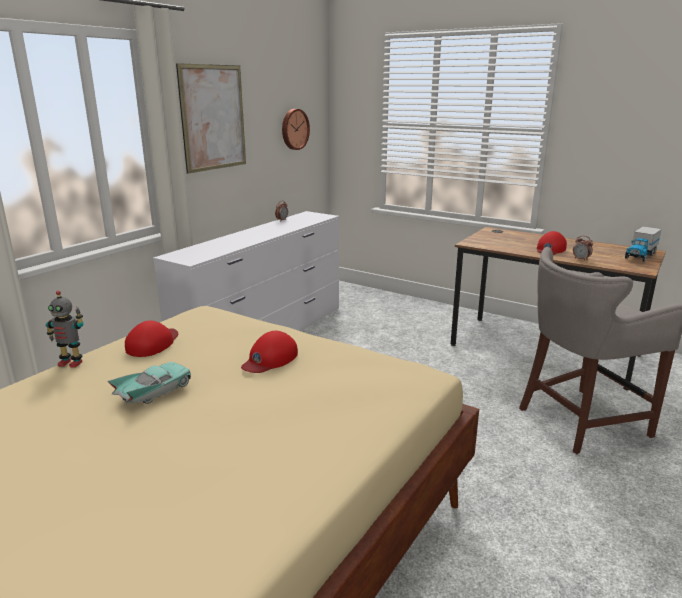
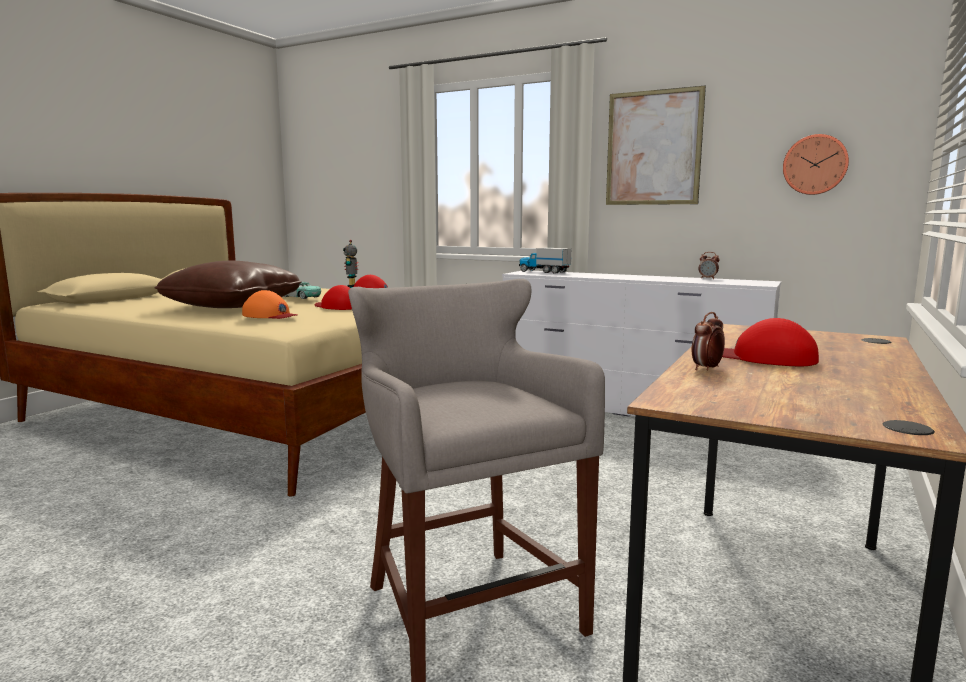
camera: 85 degrees right, 10 degrees down
toy truck [625,226,661,262] -> toy truck moved to [519,248,571,274]
none -> brown pillow [154,261,302,308]
none -> orange cap [242,290,297,319]

